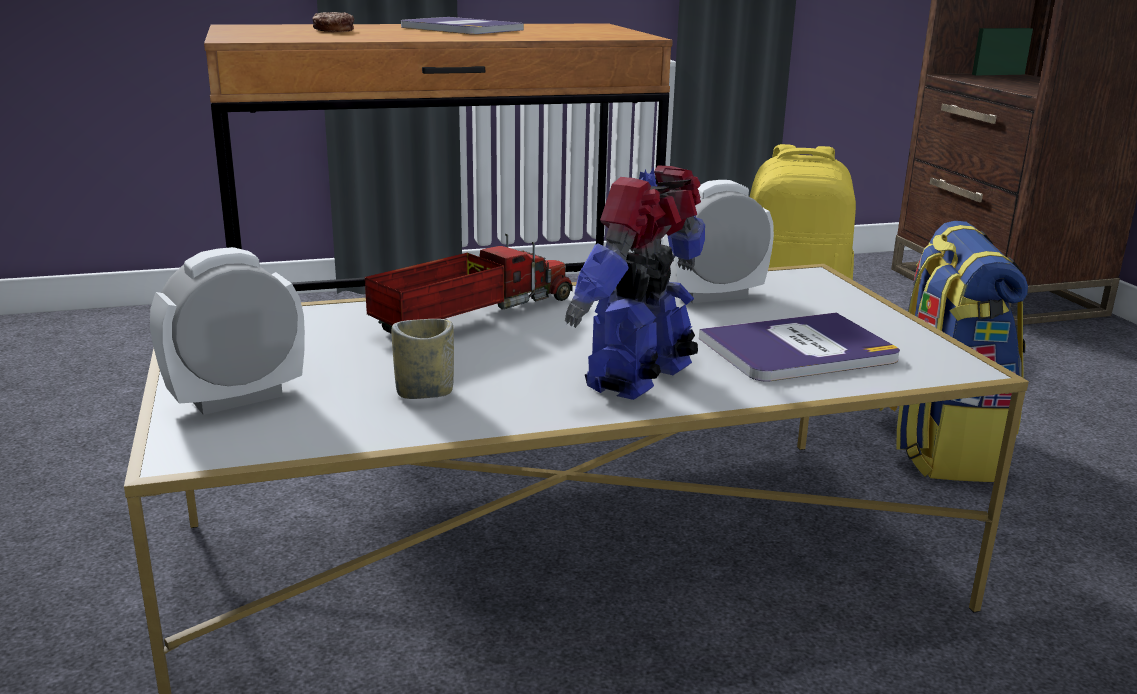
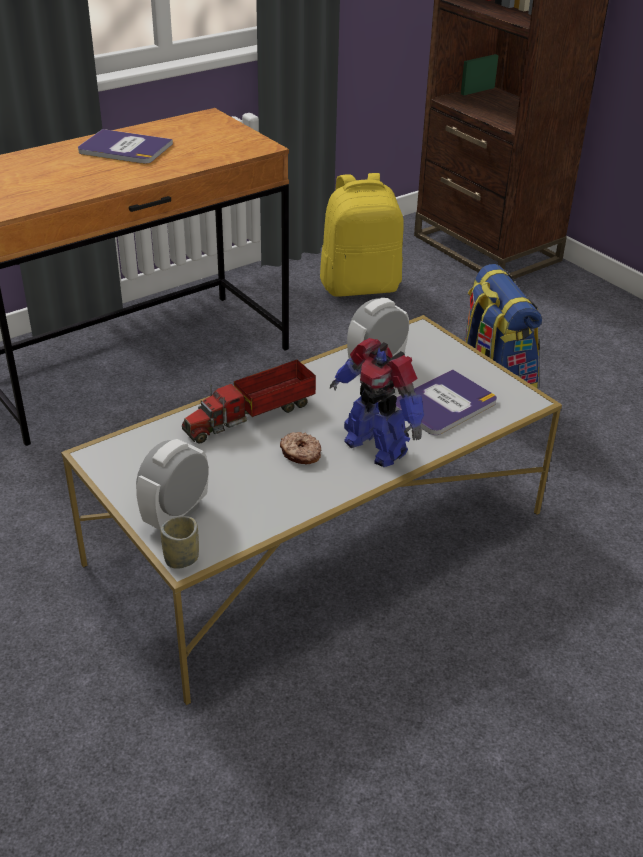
camera: 20 degrees left, 15 degrees up
donut [312,12,354,32] -> donut moved to [280,432,321,465]
toy truck [365,233,572,334] -> toy truck turned 150 degrees counterclockwise [182,360,316,444]
cup [392,319,454,399] -> cup moved to [160,516,199,569]
toy robot [565,165,705,400] -> toy robot turned 60 degrees counterclockwise [330,338,424,467]

